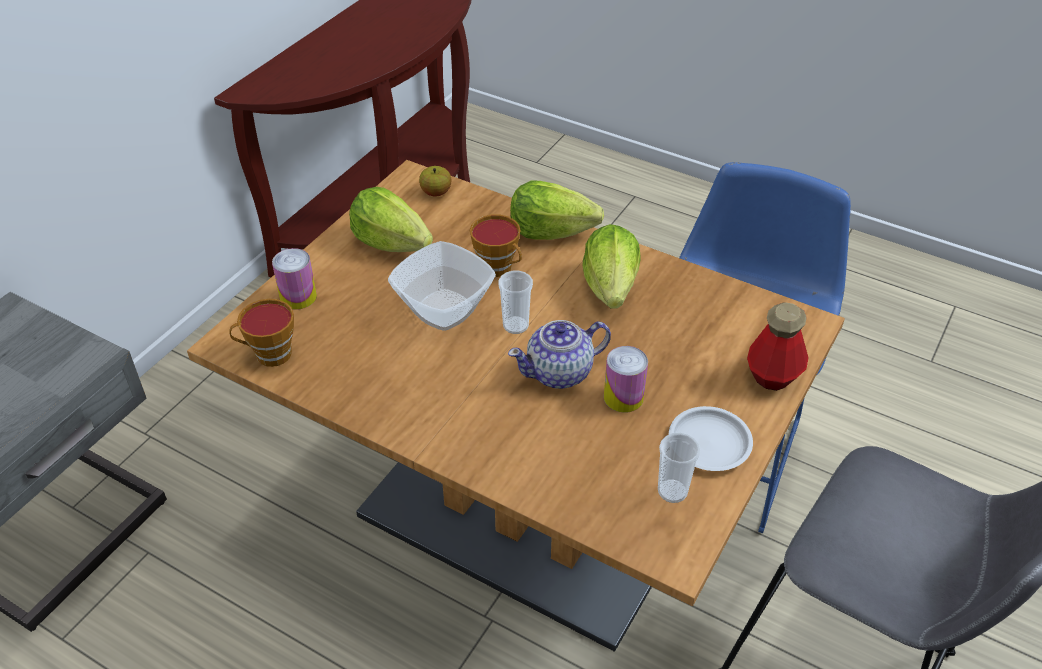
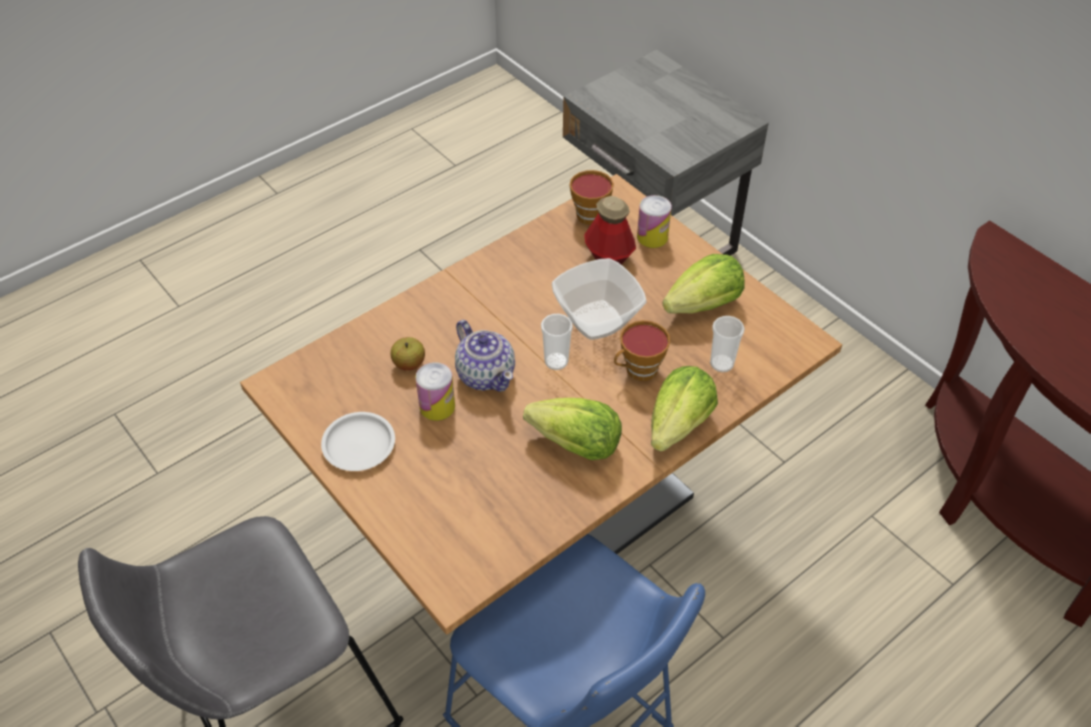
camera: 110 degrees right, 5 degrees up
apple [419,166,451,196] -> apple moved to [391,337,425,371]
teapot [508,320,611,389] -> teapot turned 150 degrees clockwise [455,320,515,392]
cup [658,433,700,503] -> cup moved to [710,316,745,372]
bottle [747,303,809,391] -> bottle moved to [584,196,636,265]

